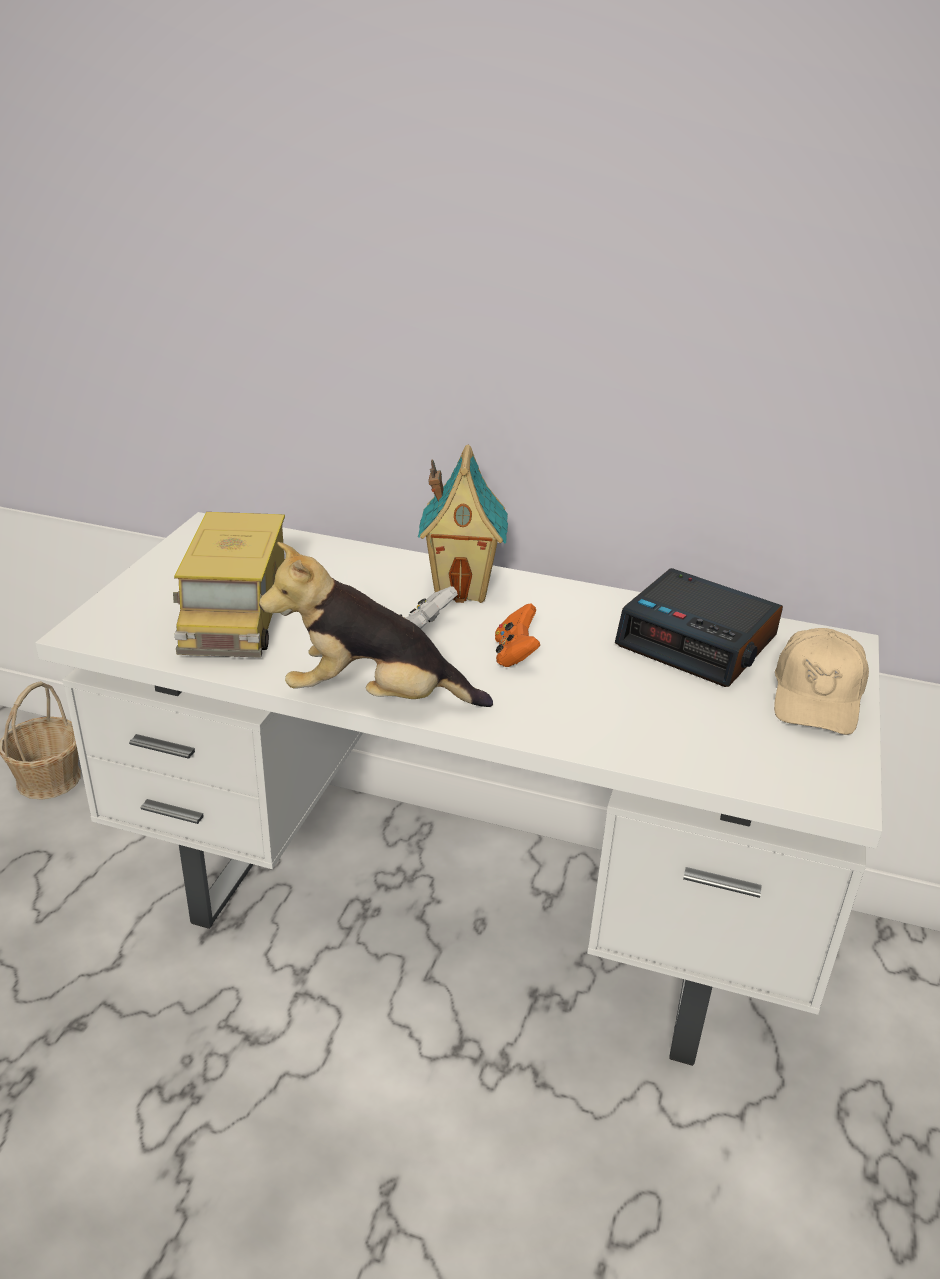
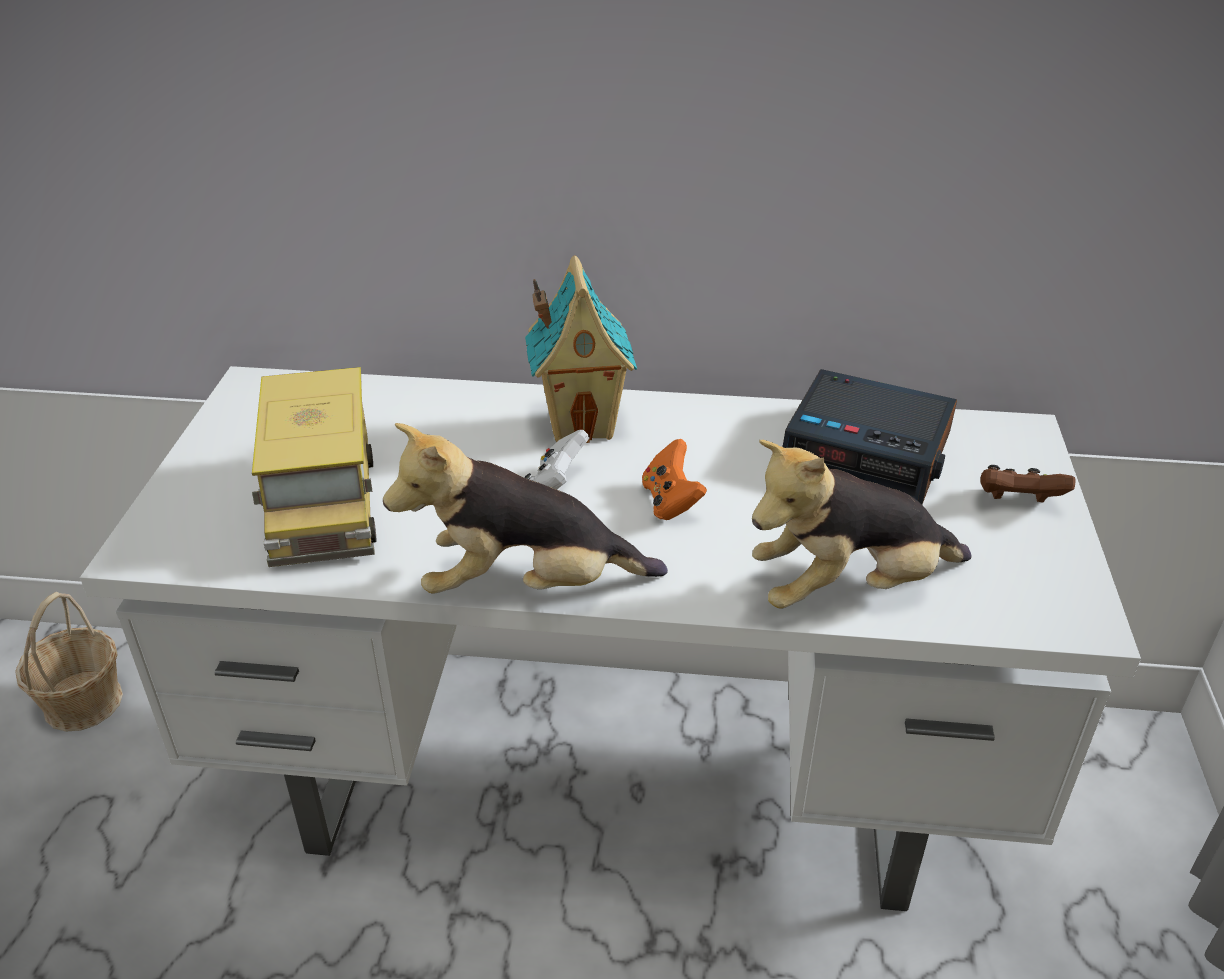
camera: 10 degrees left, 5 degrees up
beige cap [774,628,869,735] -> brown game controller [980,465,1075,502]
none -> plush toy [752,440,972,609]

